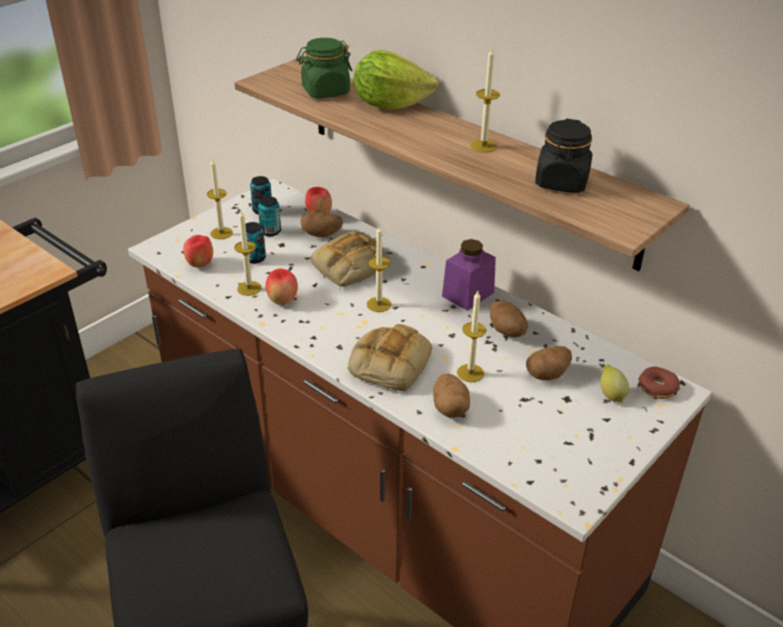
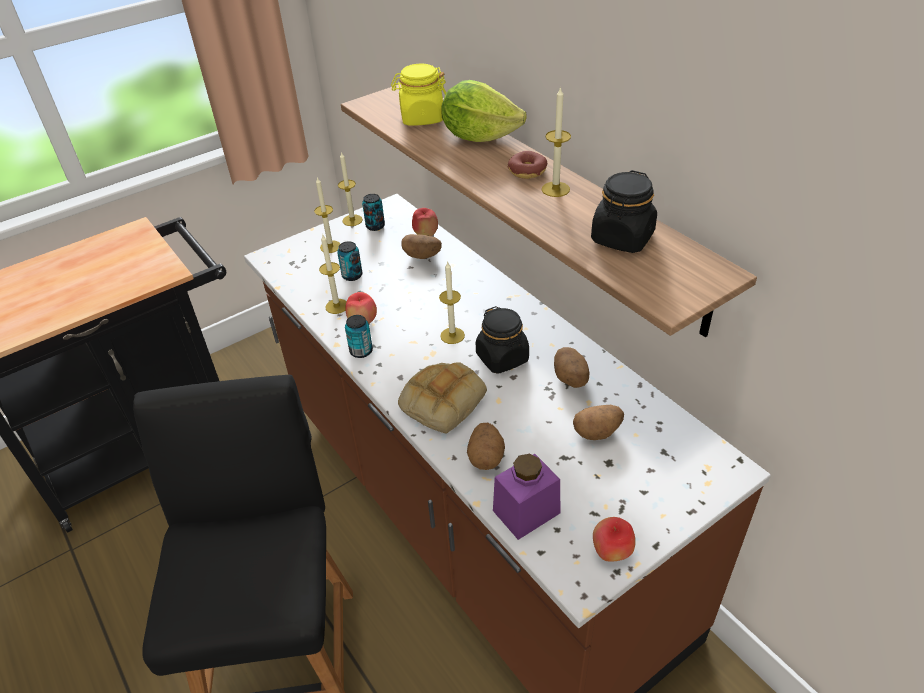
camera: 15 degrees right, 5 degrees up
apple [183,235,213,267] -> apple moved to [593,517,635,562]
can [258,196,281,236] -> can moved to [345,315,373,358]
green jar [296,38,352,98] -> yellow jar [391,64,446,126]
bread [311,231,389,287] -> none
purple jar [442,239,496,311] -> purple jar moved to [493,454,560,540]
candle [457,291,487,382] -> candle moved to [338,152,363,226]
lemon [600,364,629,402] -> none
donut [638,367,680,399] -> donut moved to [508,151,547,179]
none -> black jar [476,306,529,374]

